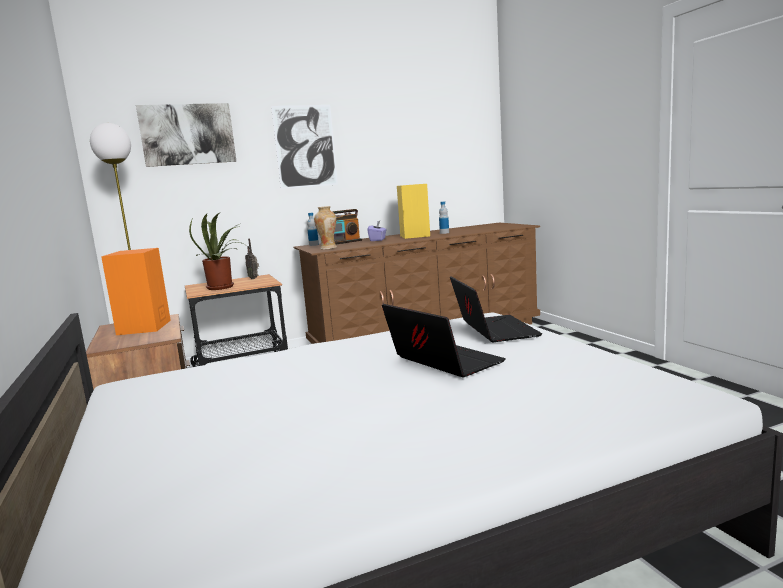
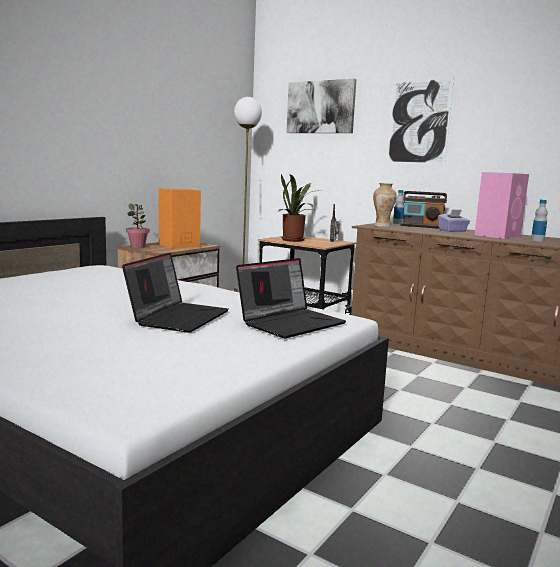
camera: 55 degrees right, 0 degrees up
yellow speaker [397,184,430,239] -> pink speaker [474,172,529,239]
none -> potted plant [126,203,150,248]

